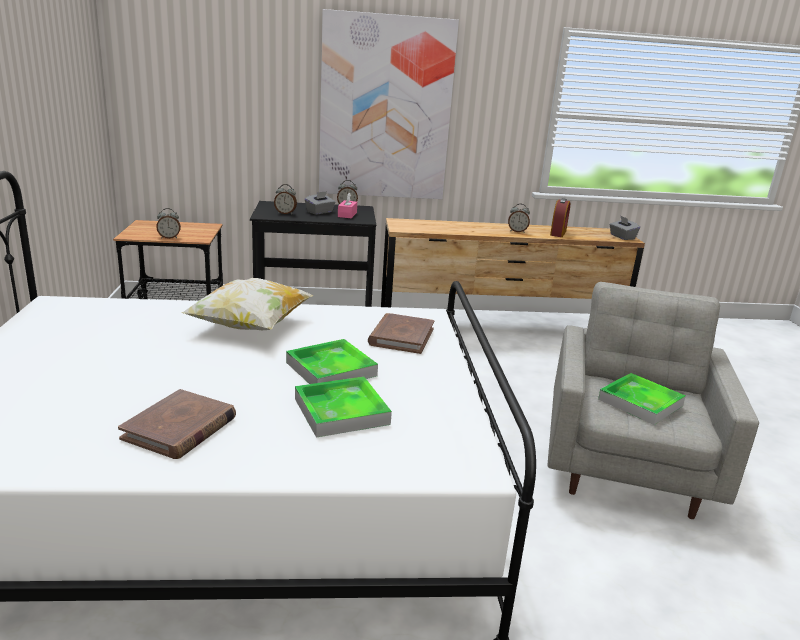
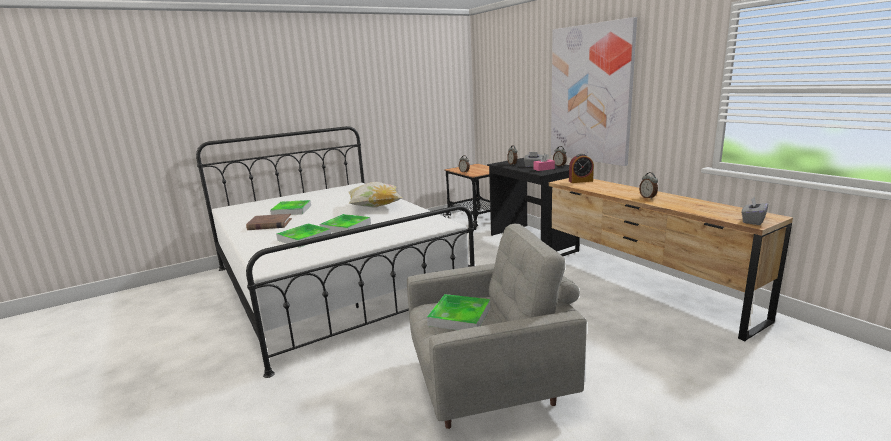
camera: 65 degrees right, 5 degrees down
brown book [368,313,434,354] -> none
alarm clock [550,198,570,237] -> alarm clock moved to [569,154,594,183]
none -> tray [270,200,311,215]

